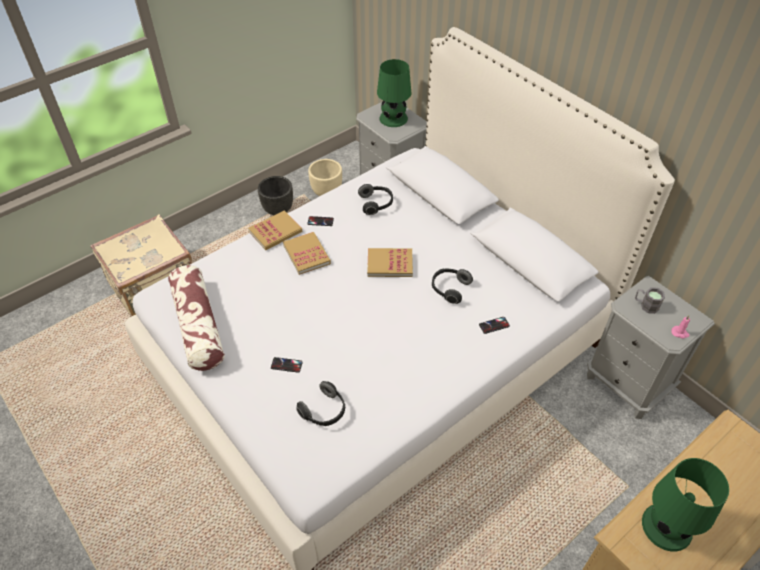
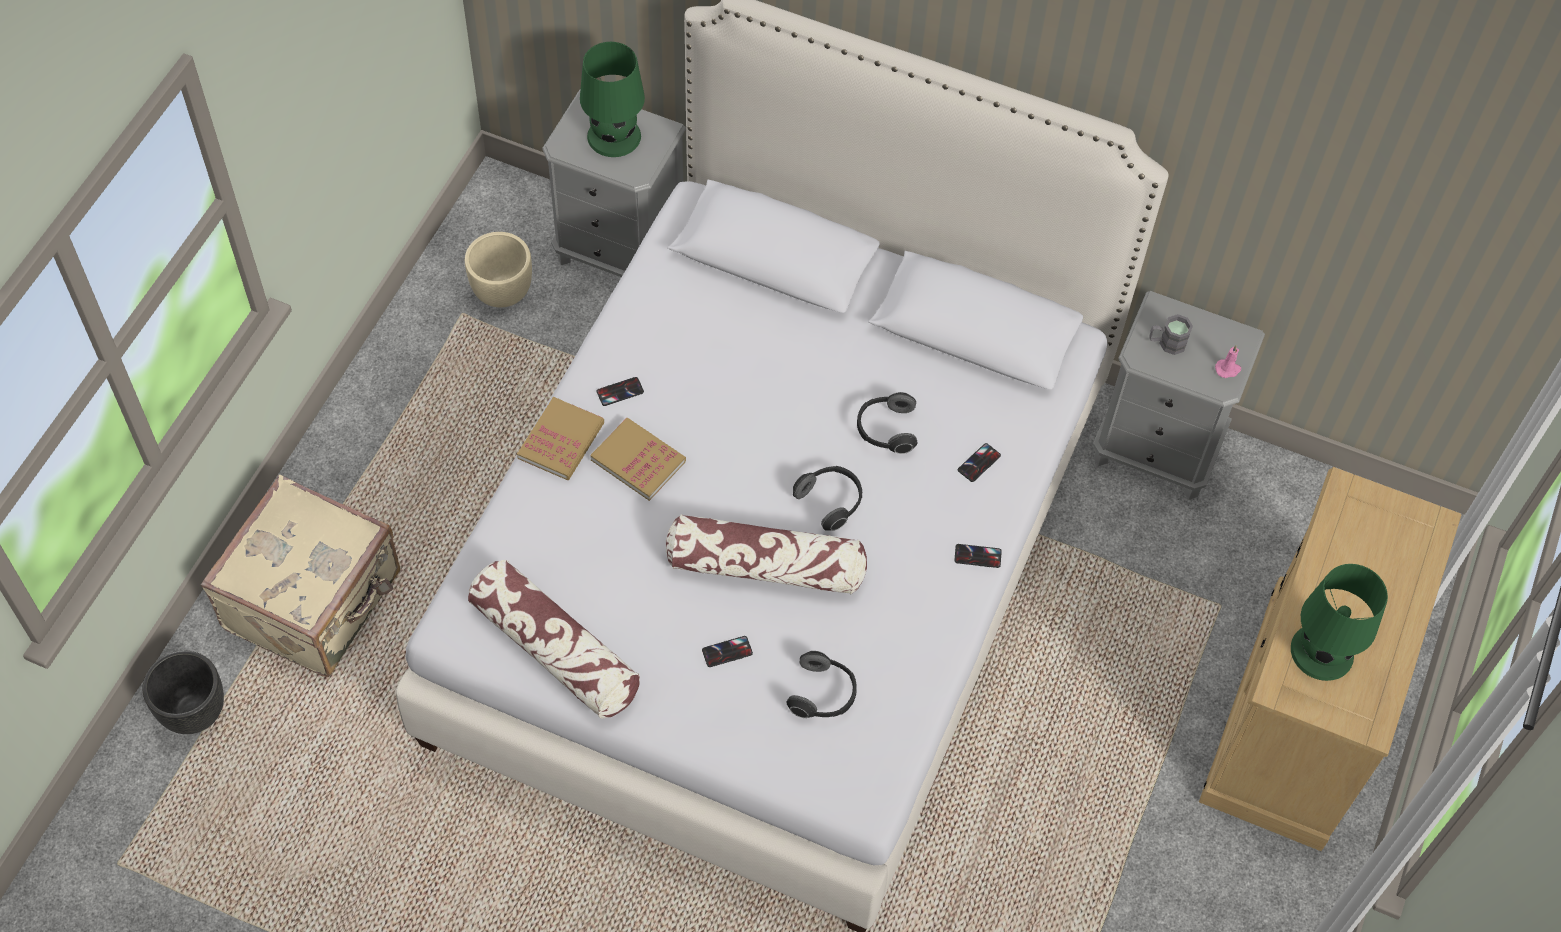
camera: 30 degrees left, 10 degrees up
black planter [258,176,293,216] -> black planter moved to [143,651,224,734]
headphones [358,184,393,215] -> headphones moved to [793,466,862,531]
book [367,248,413,277] -> none
none -> pillow [666,514,867,595]
none -> phone [954,544,1002,568]

